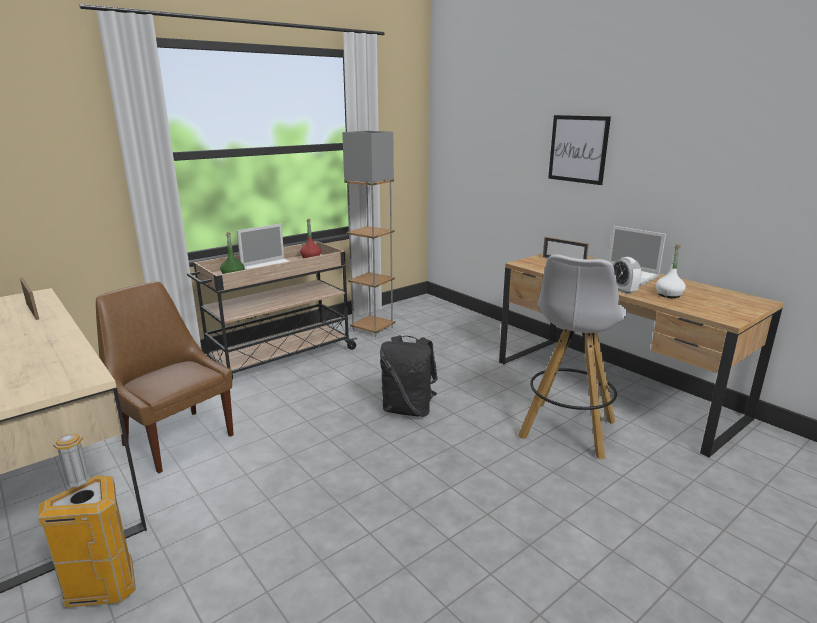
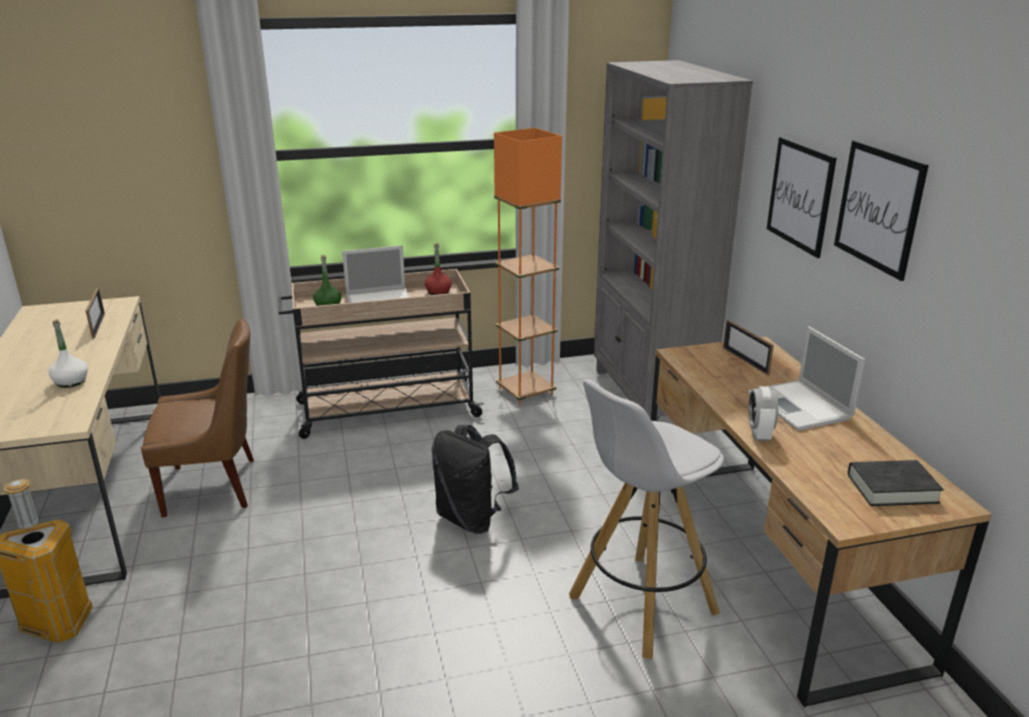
camera: 25 degrees right, 5 degrees up
brown chair [96,282,234,474] -> brown chair turned 105 degrees clockwise [141,318,254,517]
grey floor lamp [342,131,395,337] -> orange floor lamp [494,128,562,405]
white bottle [656,244,686,298] -> white bottle moved to [49,320,88,388]
none -> grey bookcase [594,60,753,421]
none -> picture [834,140,929,281]
none -> black book [848,460,944,506]

